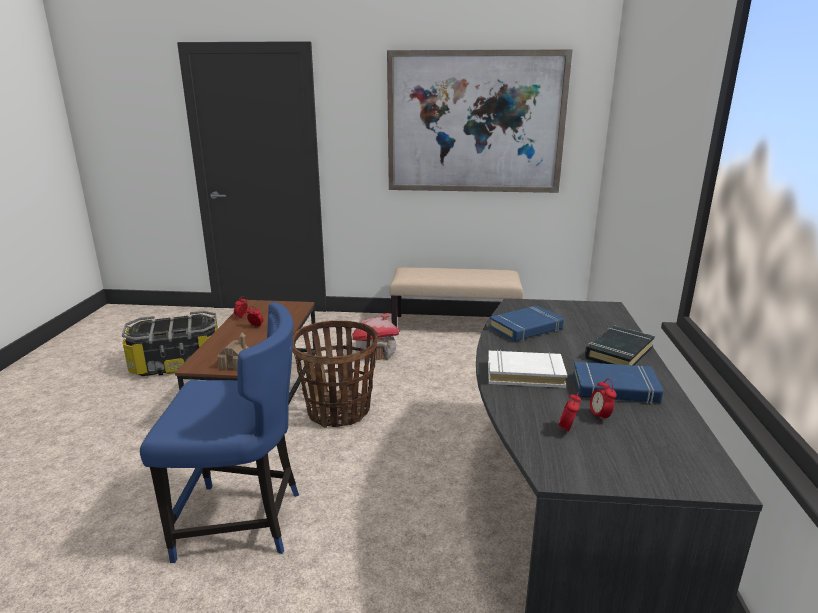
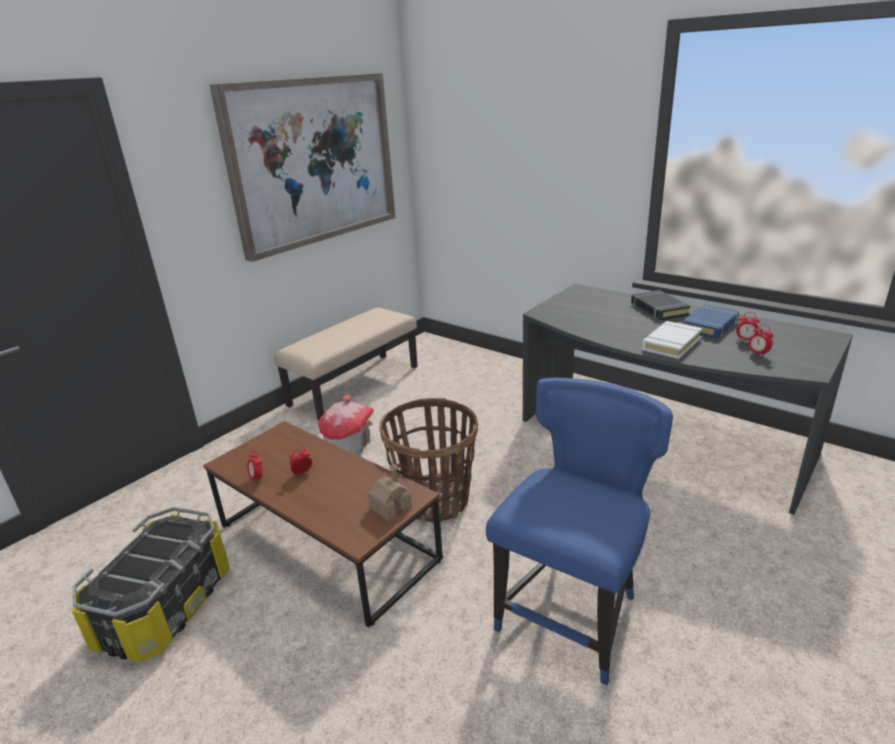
camera: 55 degrees left, 5 degrees up
blue book [489,305,564,342] -> none

